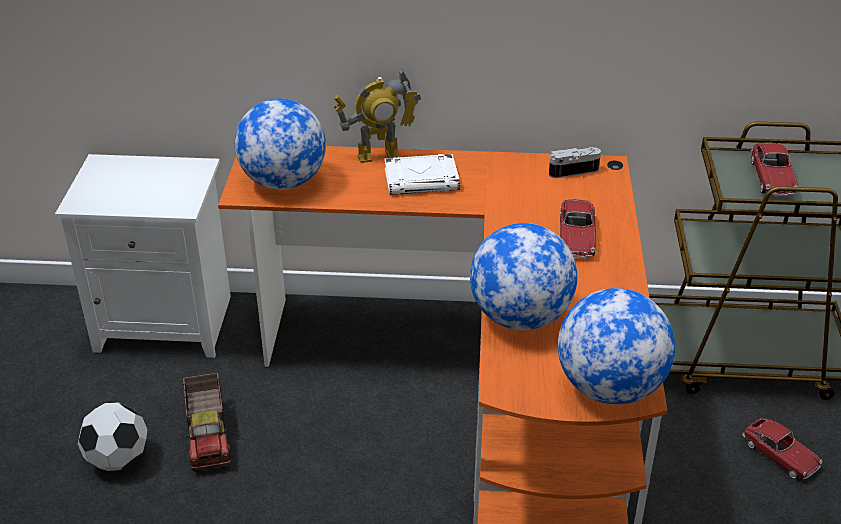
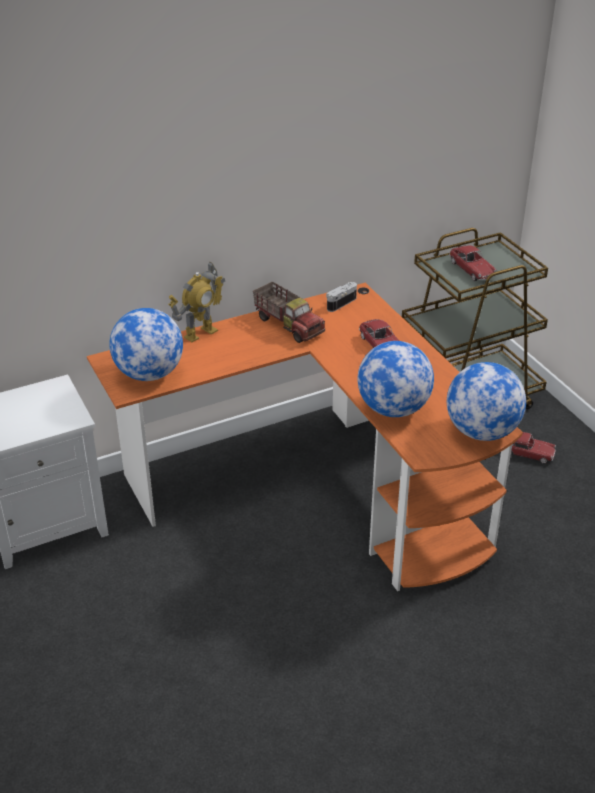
camera: 30 degrees left, 0 degrees up
football [78,402,148,471] -> none
toy truck [183,373,231,471] -> toy truck moved to [253,282,325,343]
white book [384,154,460,195] -> none

